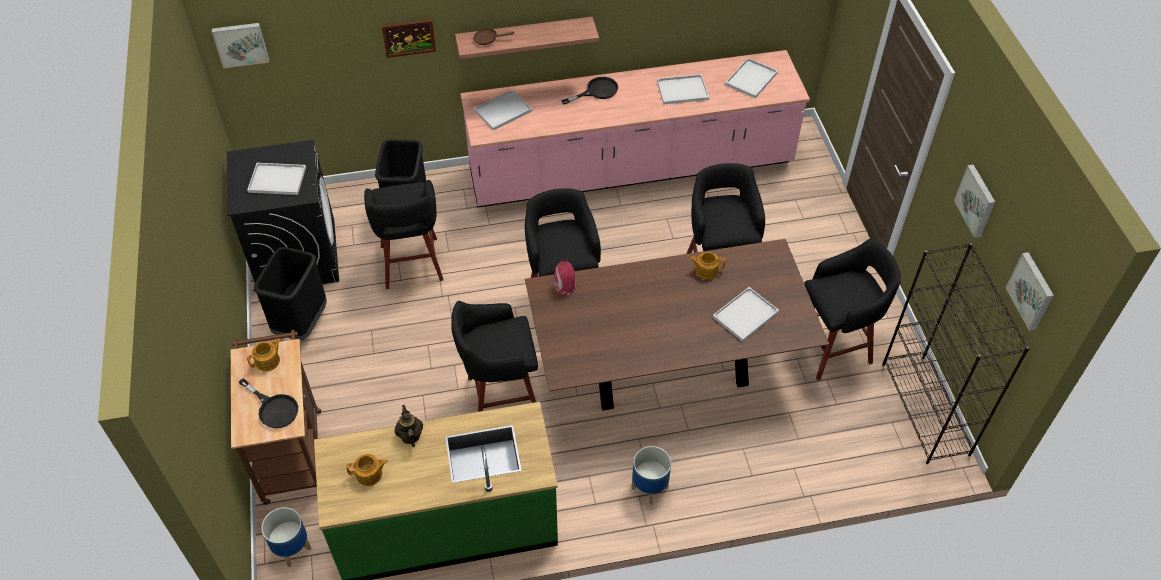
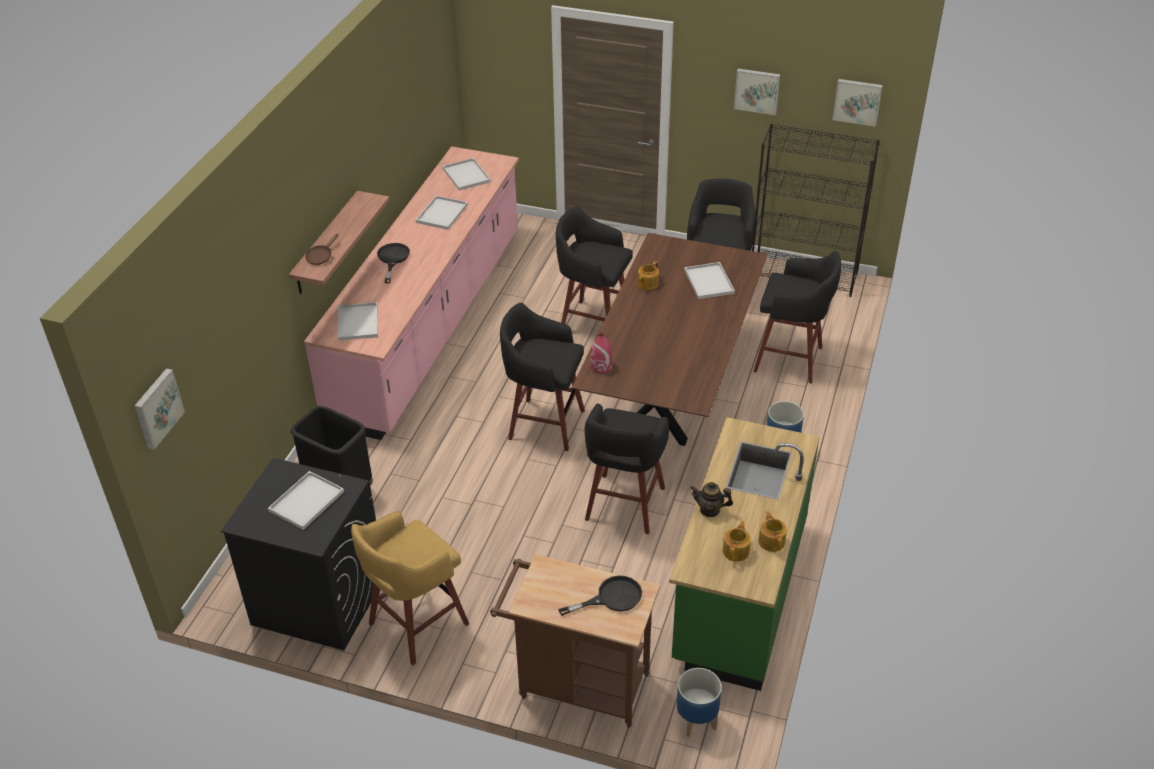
camera: 60 degrees left, 10 degrees down
teapot [247,338,281,371] -> teapot moved to [758,511,787,552]
black trash can [254,247,327,340] -> yellow stool [351,511,469,665]
black stool [364,180,443,289] -> black stool moved to [753,251,841,384]
picture [381,20,436,58] -> none

